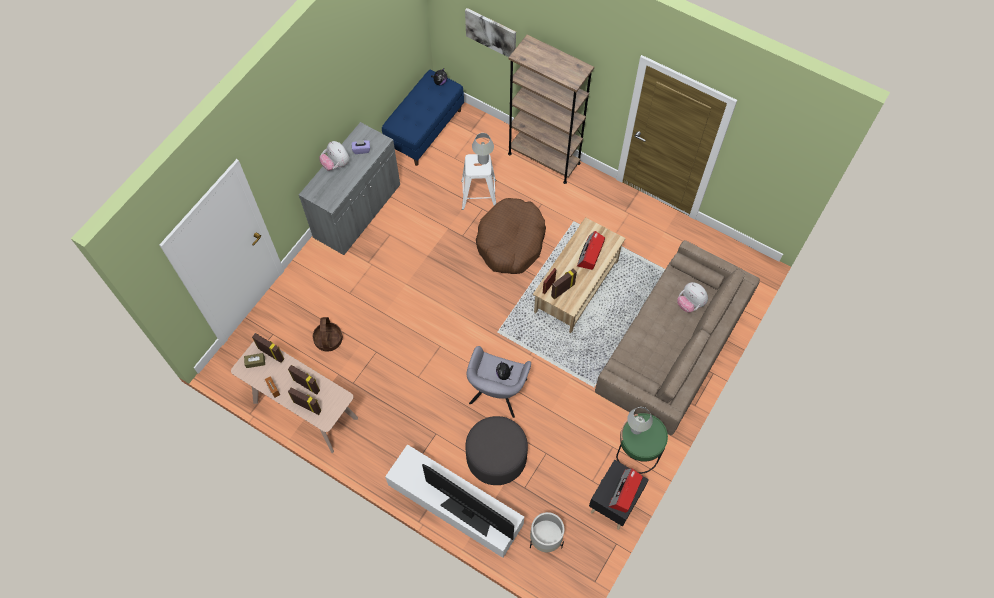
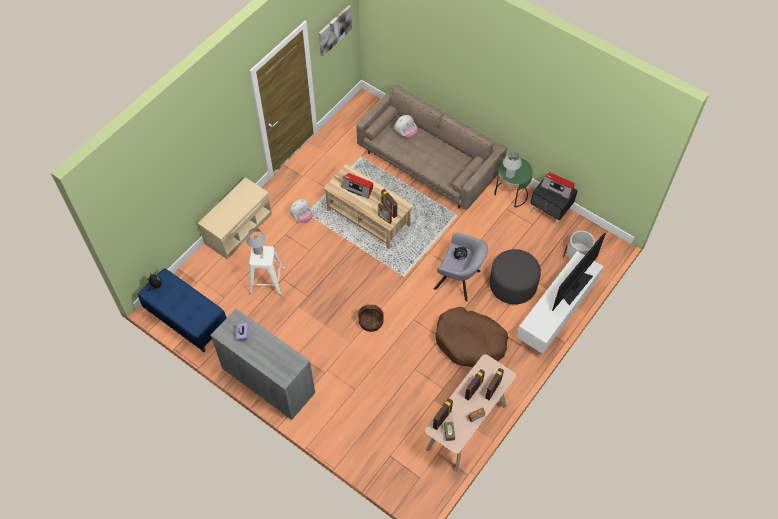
camera: 85 degrees left, 5 degrees down
basket [313,317,343,352] -> basket moved to [358,305,384,332]
plush toy [319,141,350,171] -> plush toy moved to [289,199,313,223]
picture [465,8,516,57] -> picture moved to [319,5,352,56]
brown dog bed [476,198,546,274] -> brown dog bed moved to [435,307,508,368]
brown bookcase [508,35,594,184] -> beige bench [198,177,272,260]

